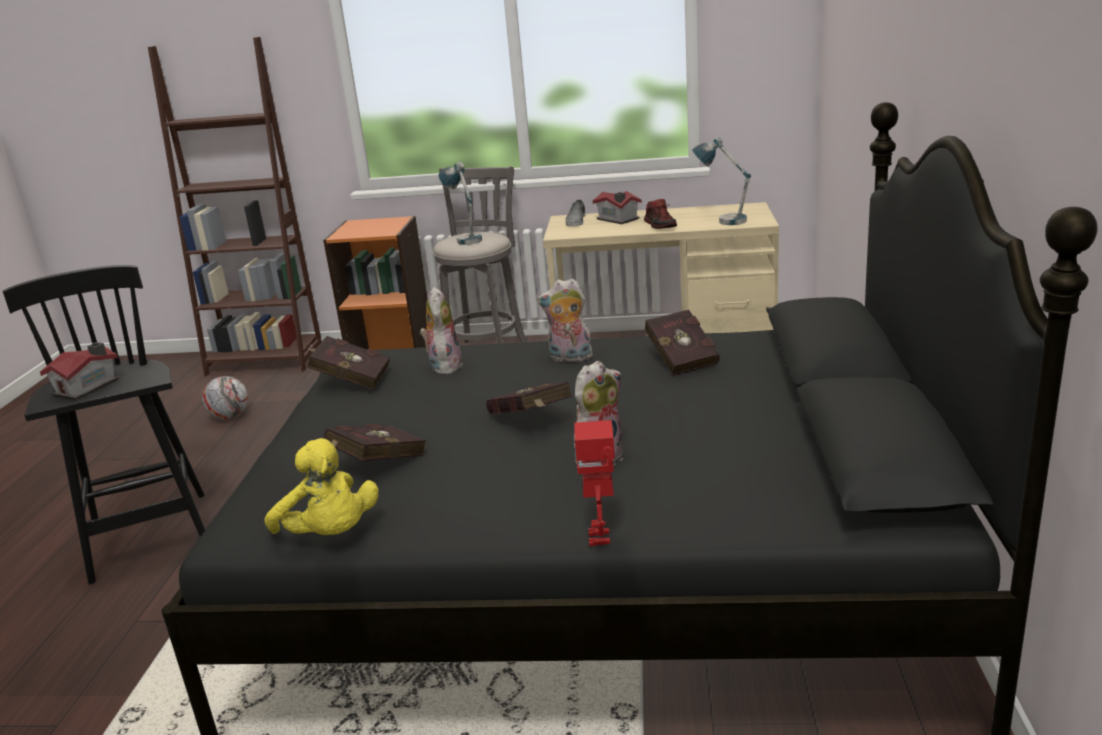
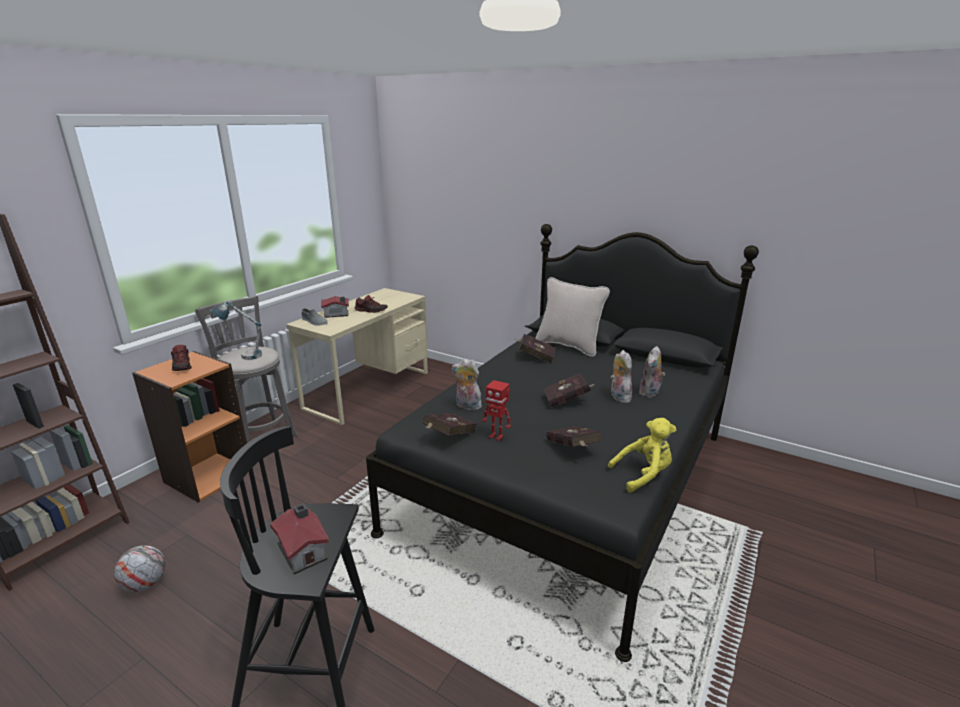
camera: 65 degrees left, 0 degrees up
plush toy [537,278,594,362] -> plush toy moved to [639,346,665,398]
toy robot [574,420,615,546] -> toy robot moved to [482,380,511,441]
table lamp [692,136,751,225] -> none
none -> shoe [171,345,192,371]
none -> beige pillow [535,277,610,357]

